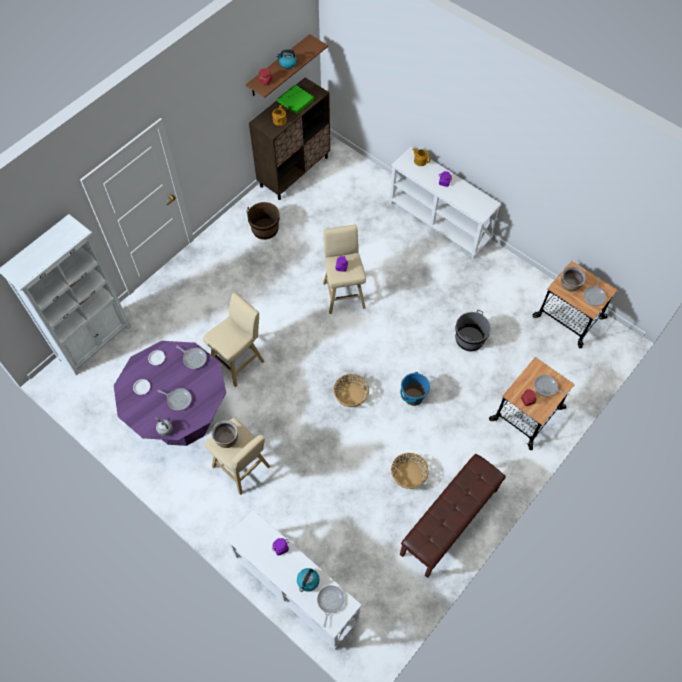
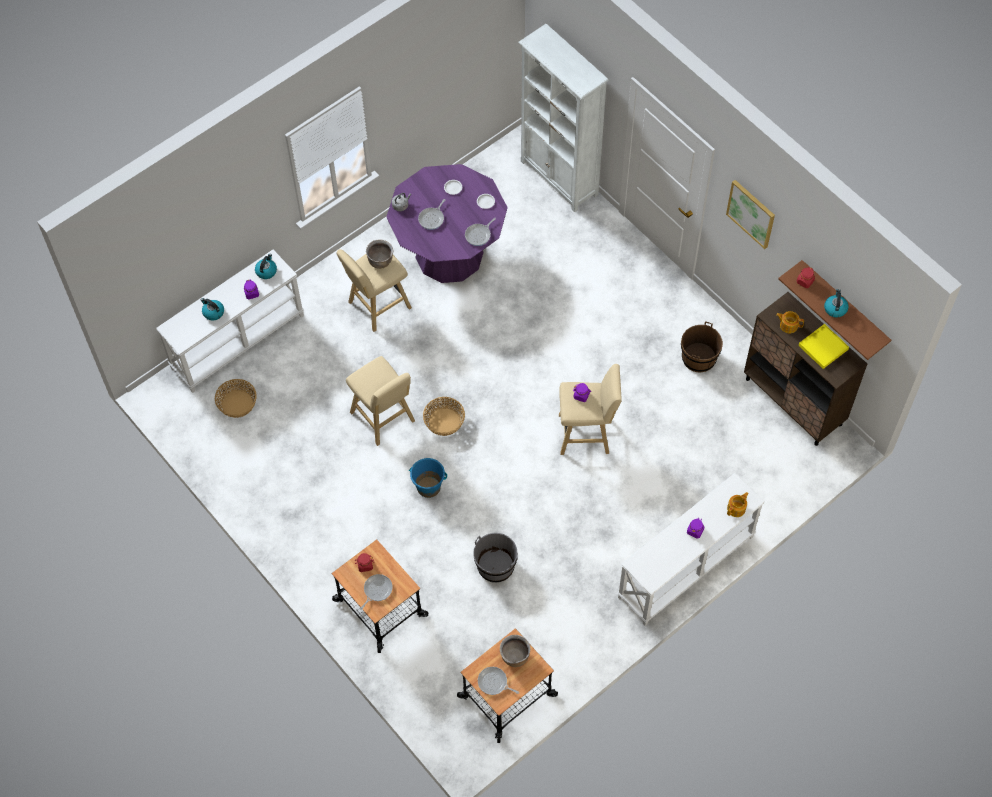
camera: 100 degrees right, 0 degrees up
beige stool [203,292,265,387] -> beige stool moved to [346,356,415,446]
green tray [277,85,314,114] -> yellow tray [798,324,849,369]
frying pan [317,585,344,628] -> none
basket [391,453,429,489] -> basket moved to [215,379,257,418]
brown bench [400,454,506,578] -> none
none -> kettle [255,254,277,279]
none -> picture [726,180,775,249]

